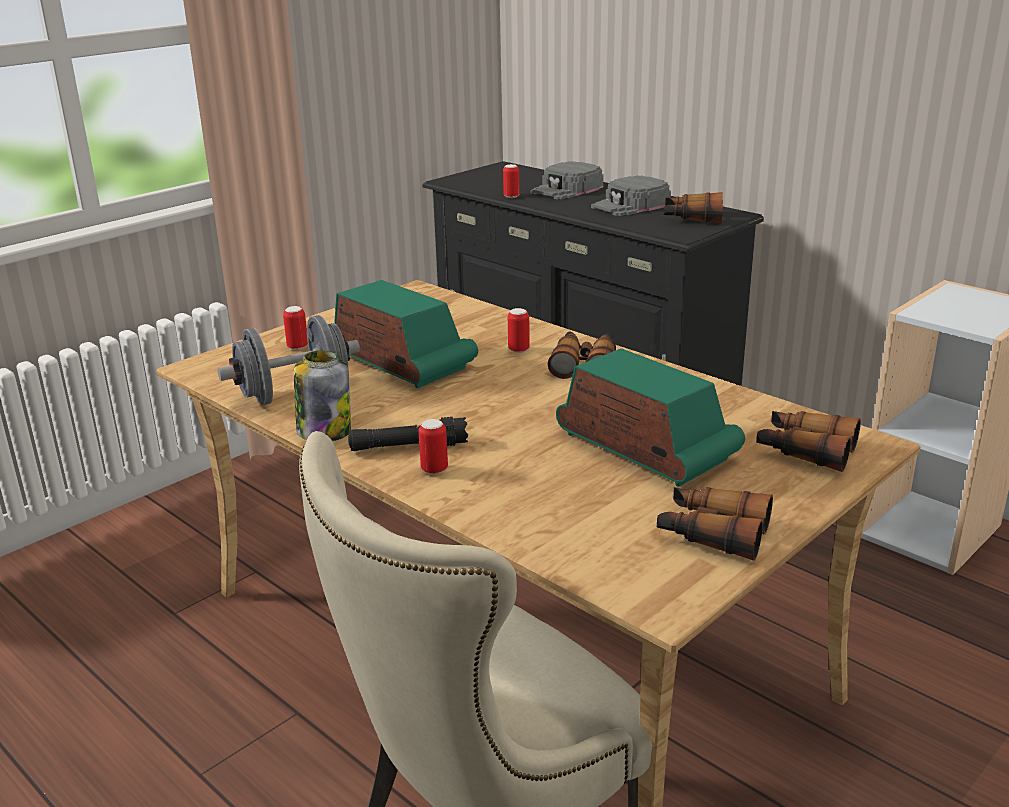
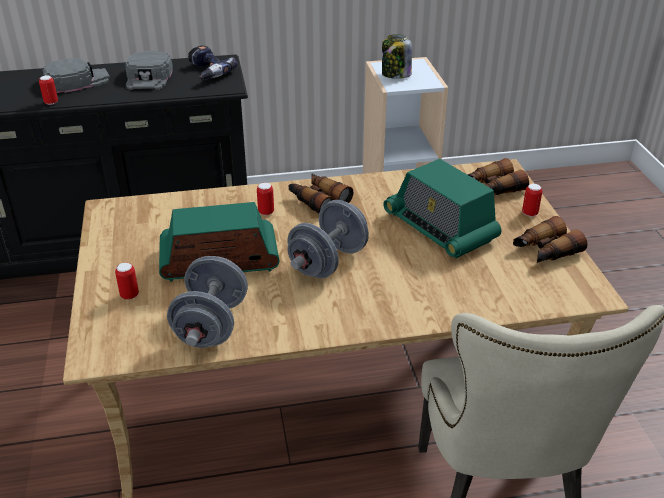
camera: 55 degrees left, 10 degrees up
jar [294,351,351,441] -> jar moved to [382,34,412,79]
black flashlight [348,417,468,451] -> none
can [419,419,448,474] -> can moved to [522,184,542,217]
grey cap [531,161,604,200] -> grey cap turned 105 degrees counterclockwise [42,58,110,93]
radio [556,349,745,487] -> radio turned 120 degrees counterclockwise [383,159,501,258]
binoculars [664,192,723,223] -> power drill [188,45,237,80]
none -> grey dumbbell [287,200,369,278]

